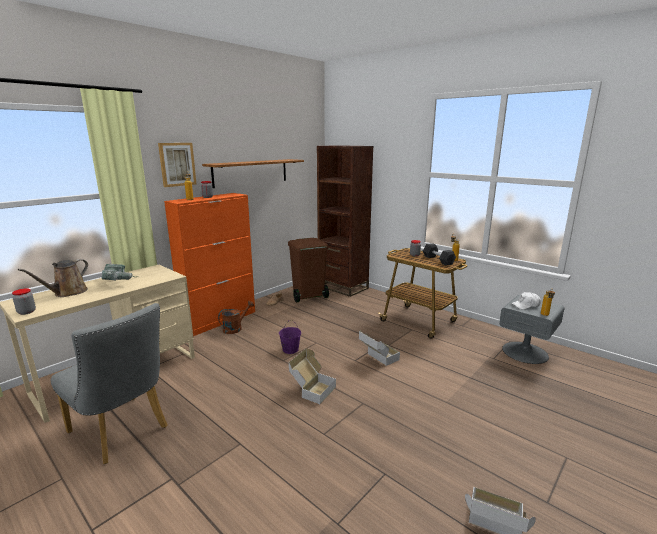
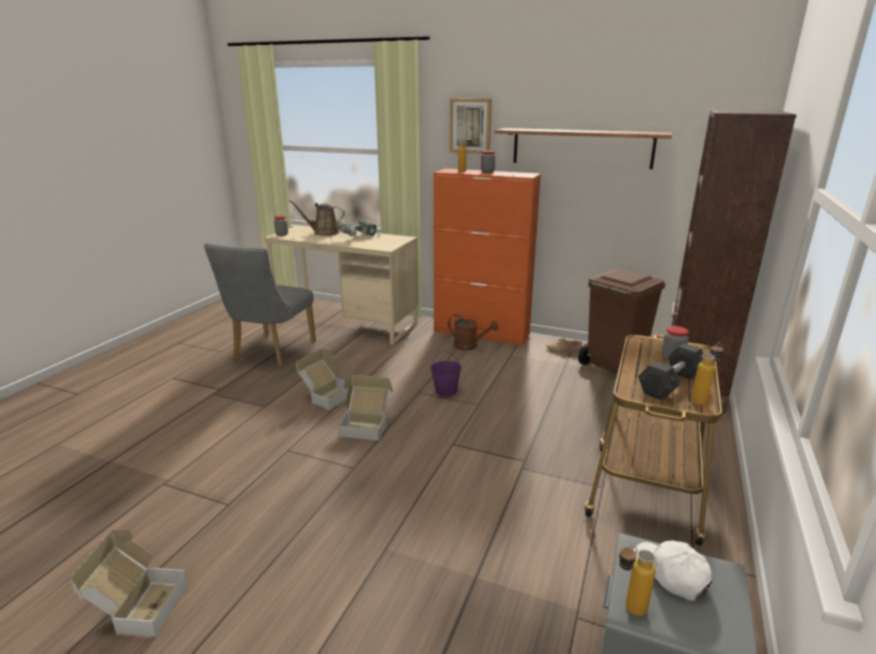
camera: 70 degrees right, 5 degrees up
cardboard box [359,330,400,366] -> cardboard box moved to [296,349,349,410]

